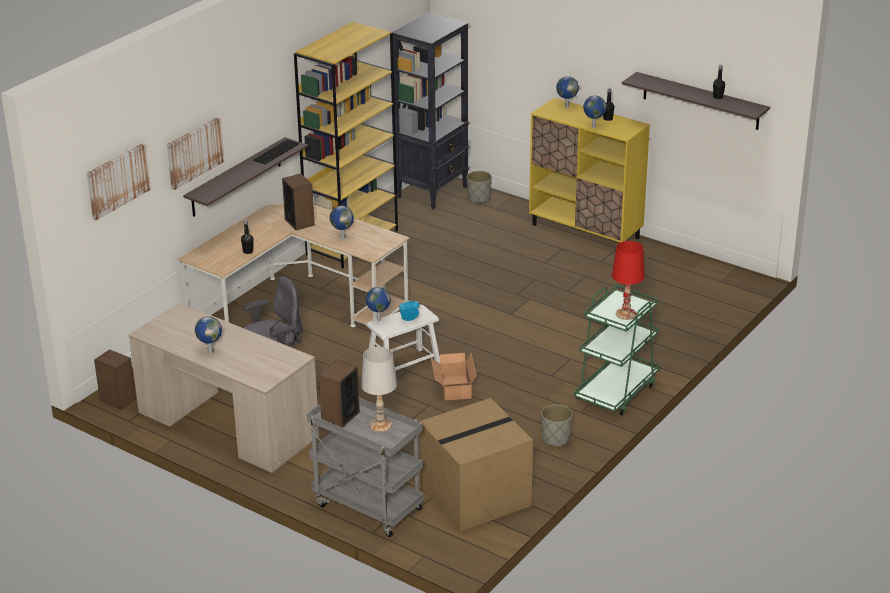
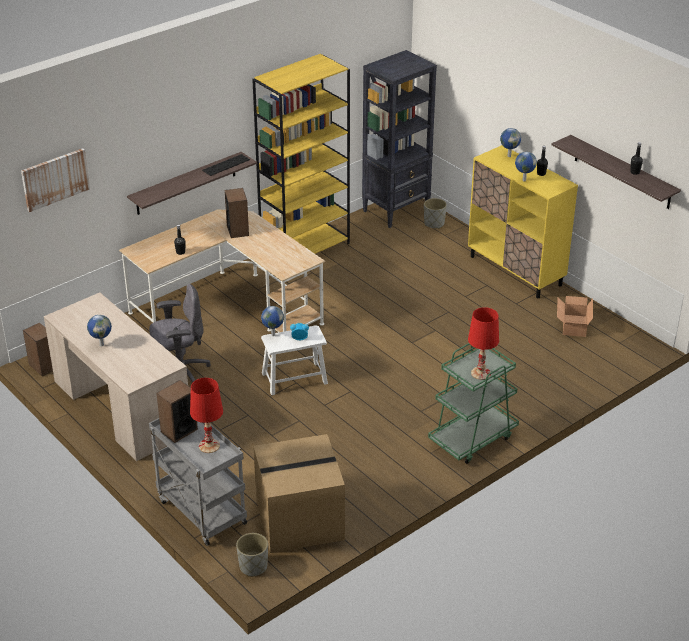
camera: 15 degrees right, 5 degrees up
picture [167,117,225,190] -> none
globe [330,206,354,239] -> none
white table lamp [361,347,397,432] -> red table lamp [190,378,223,453]
cardboard box [430,353,477,400] -> cardboard box moved to [557,296,593,337]
grey planter [541,404,573,447] -> grey planter moved to [236,533,268,577]

